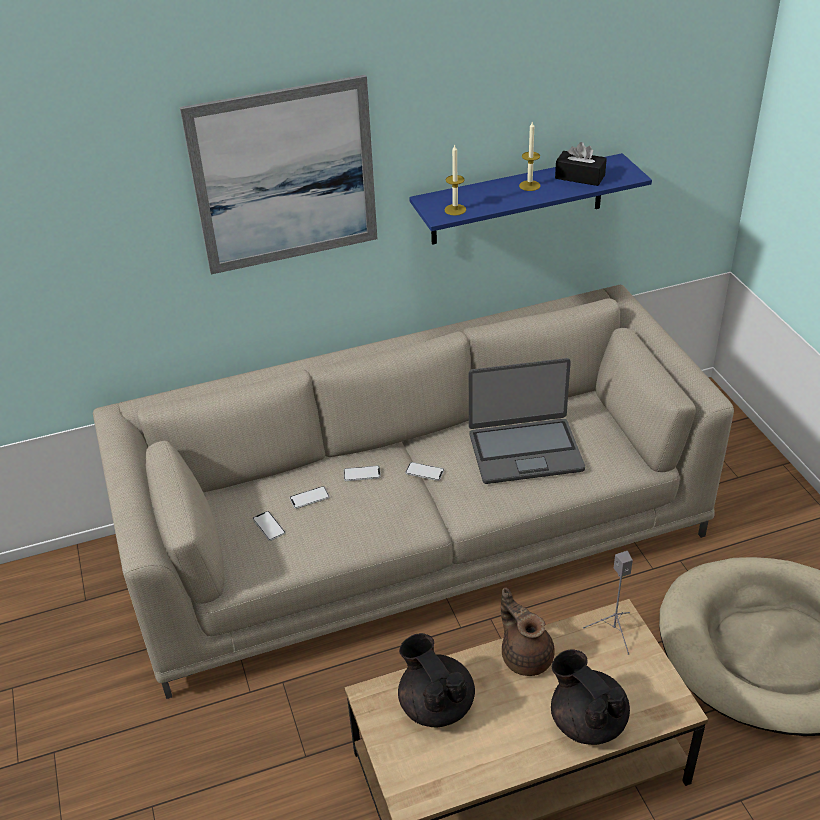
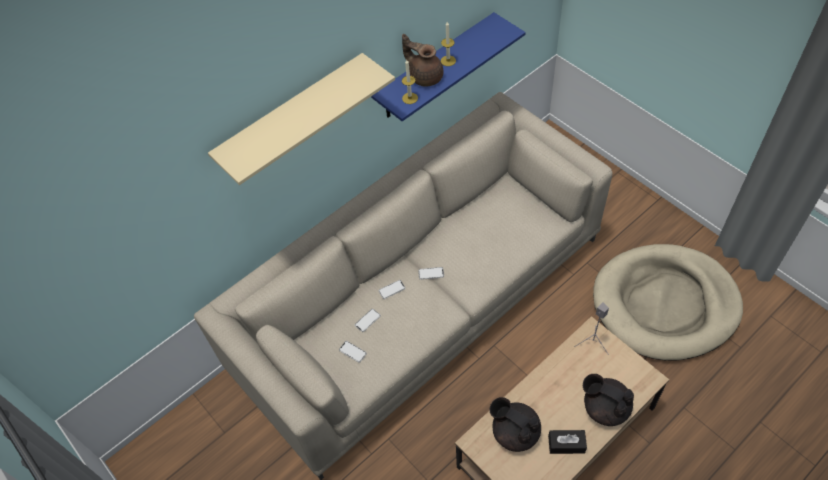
camera: 20 degrees left, 15 degrees up
picture [180,75,377,275] -> beige shelf [208,53,395,185]
laptop [469,358,585,484] -> none
brown teapot [501,588,555,676] -> brown teapot moved to [402,34,443,87]
black tissue box [555,142,607,186] -> black tissue box moved to [548,430,587,454]

